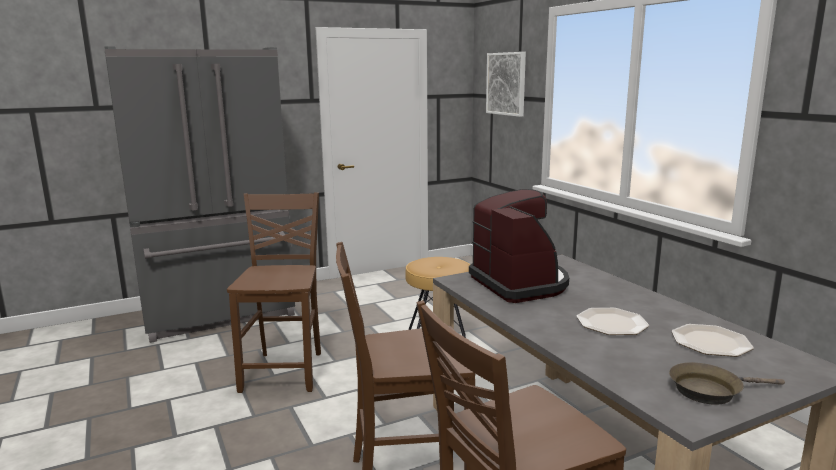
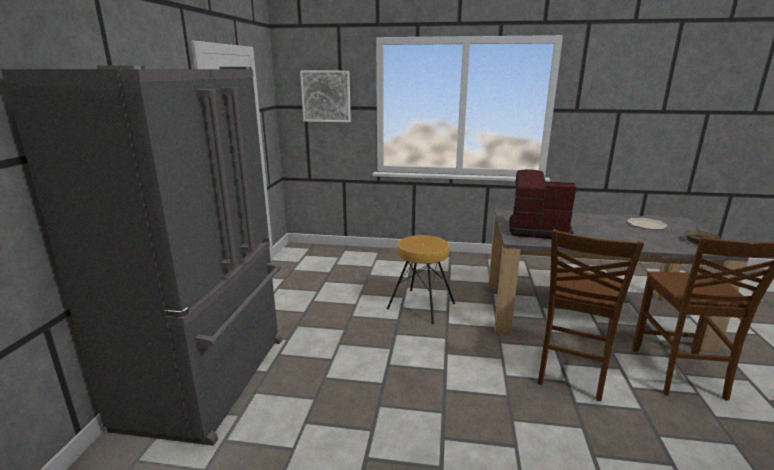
camera: 55 degrees left, 5 degrees up
brown chair [227,192,321,393] -> none
plate [576,308,649,335] -> none

